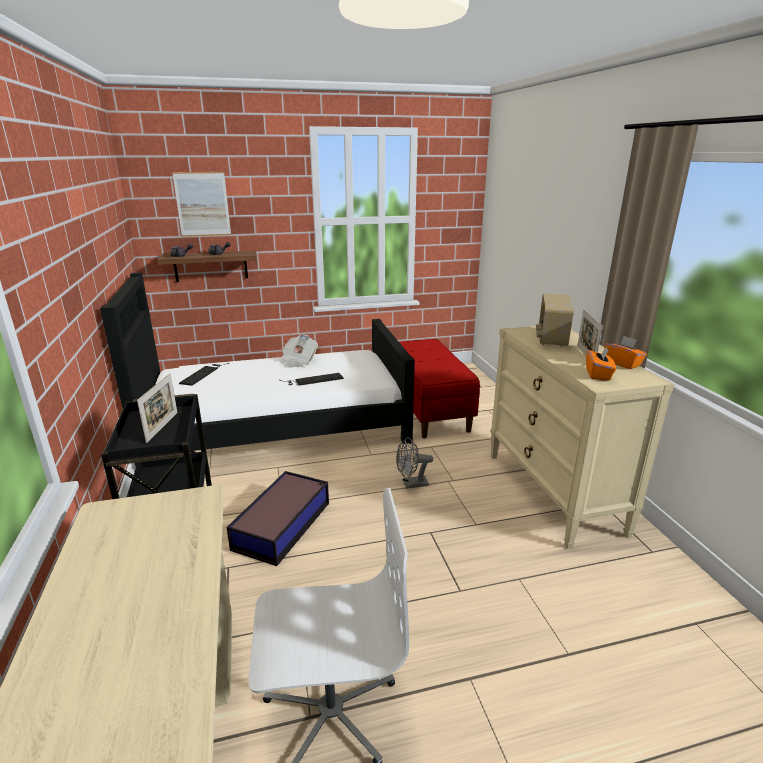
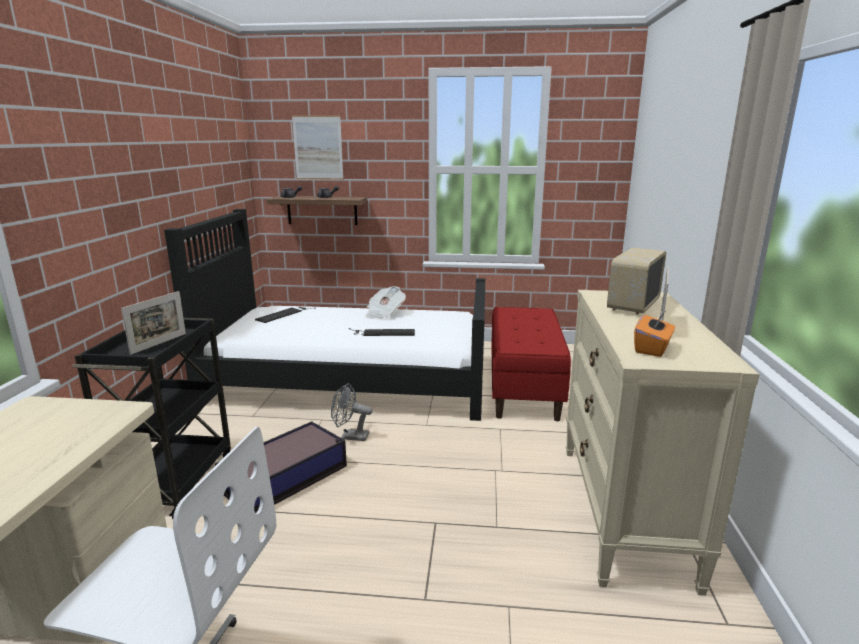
camera: 20 degrees right, 5 degrees down
grey fan [396,437,433,489] -> grey fan moved to [331,383,373,441]
orange tissue box [604,336,647,369] -> none

